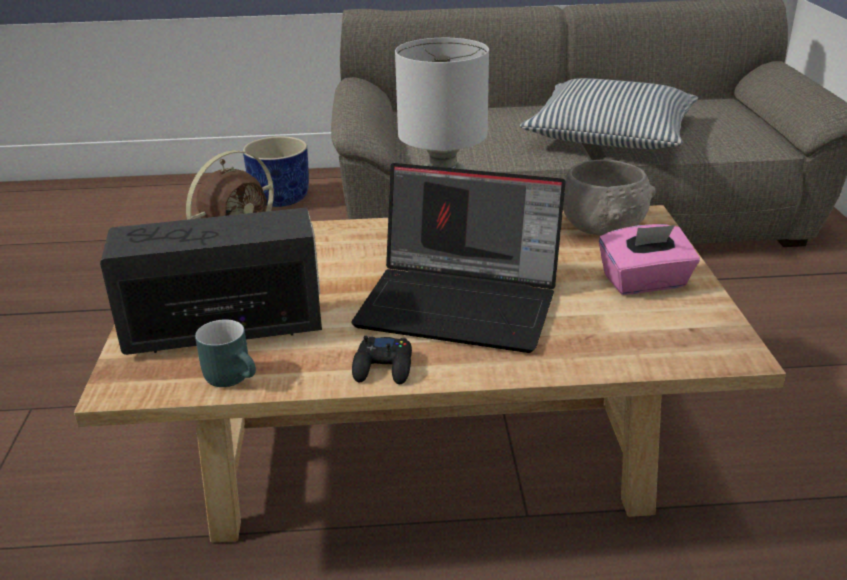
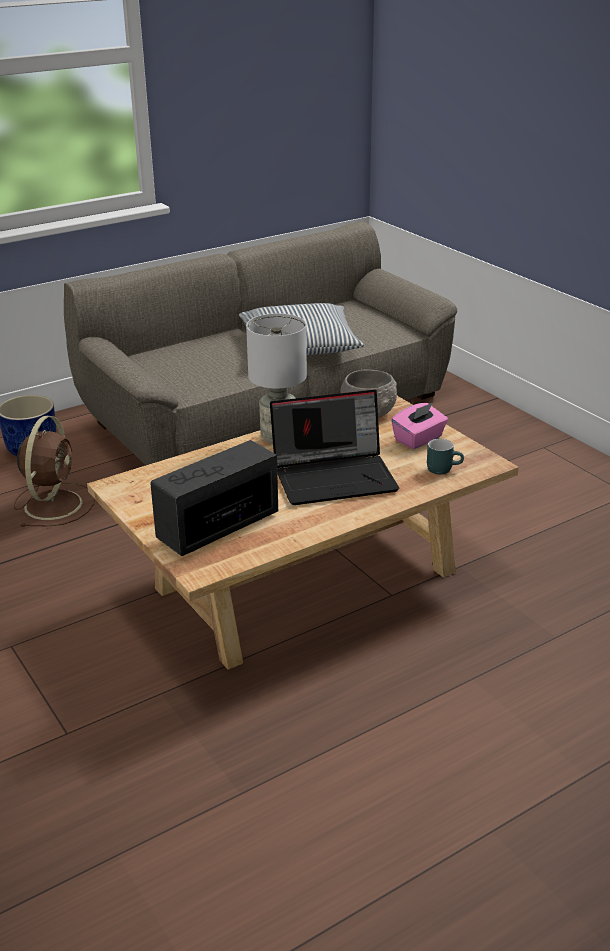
camera: 30 degrees left, 0 degrees up
turquoise mug [195,319,256,387] -> turquoise mug moved to [427,439,464,474]
black game controller [352,336,412,384] -> none

